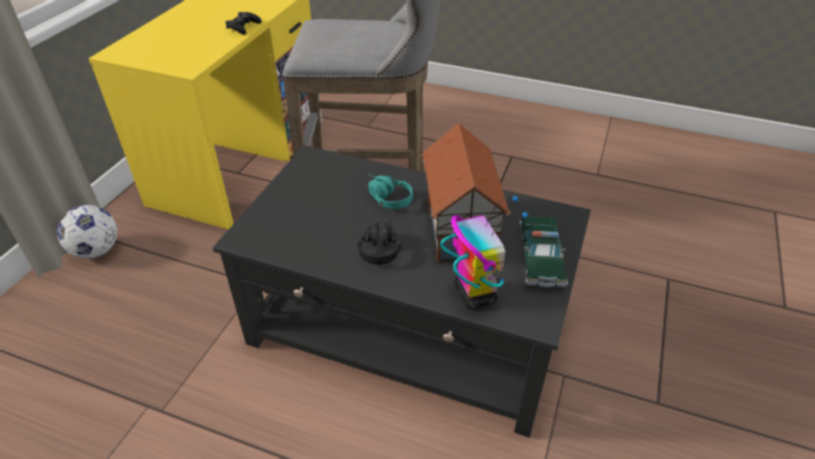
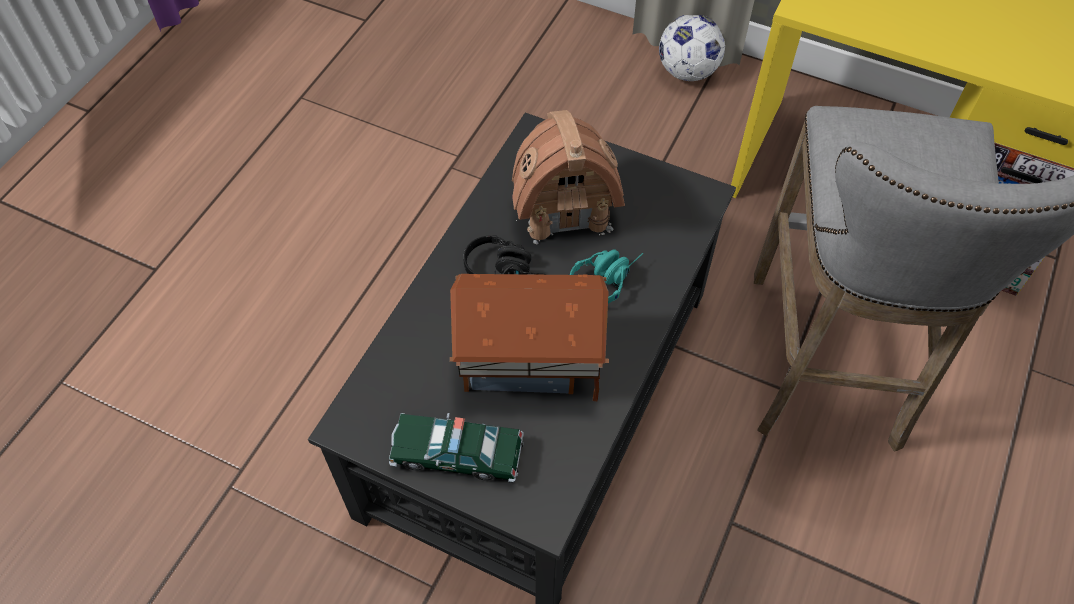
camera: 95 degrees right, 15 degrees up
black game controller [225,12,262,35] -> none
toy robot [440,196,528,309] -> none
none -> toy house [512,110,625,244]

